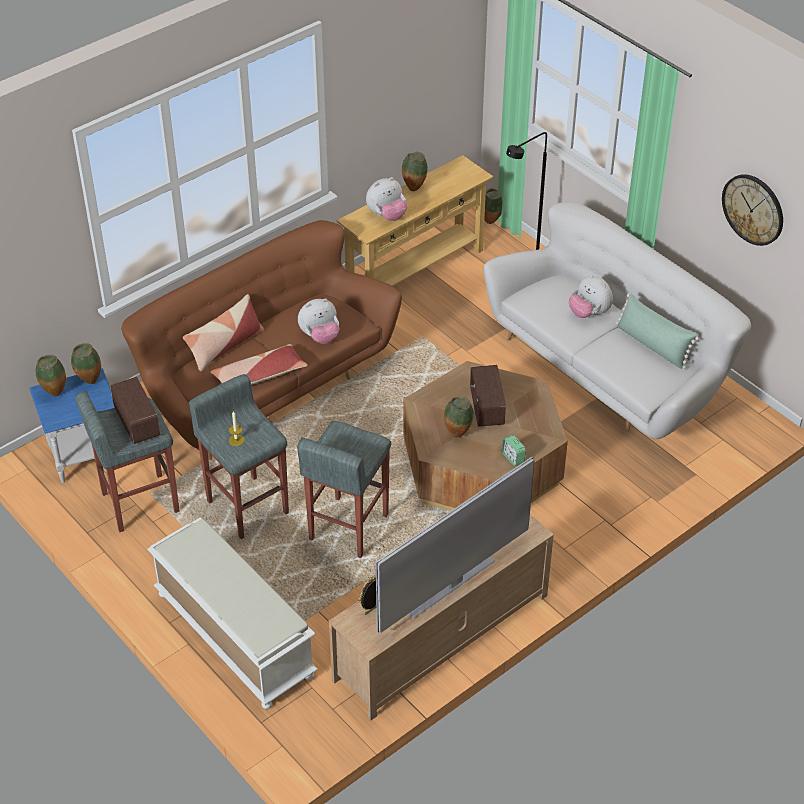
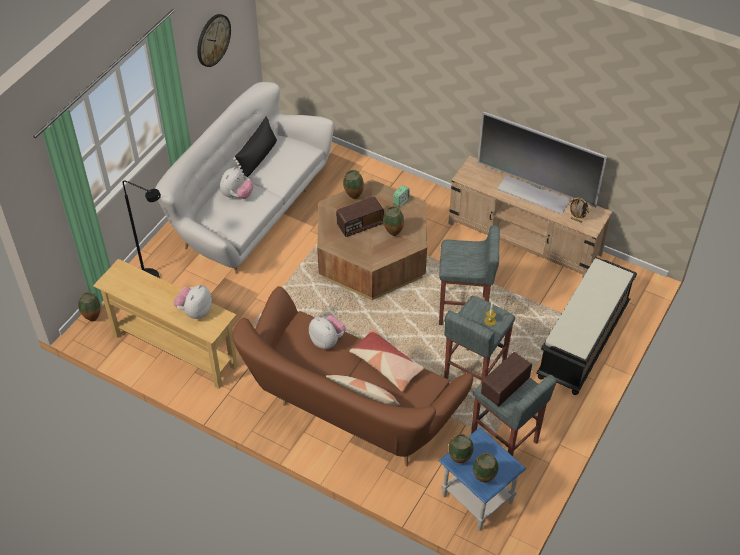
camera: 110 degrees left, 5 degrees up
white bench [147,517,318,709] -> black bench [536,257,637,395]
plush toy [366,177,407,221] -> plush toy turned 105 degrees counterclockwise [174,285,212,319]
vase [402,152,428,191] -> vase moved to [343,170,364,199]
green pillow [616,293,699,369] -> black pillow [233,116,277,177]

